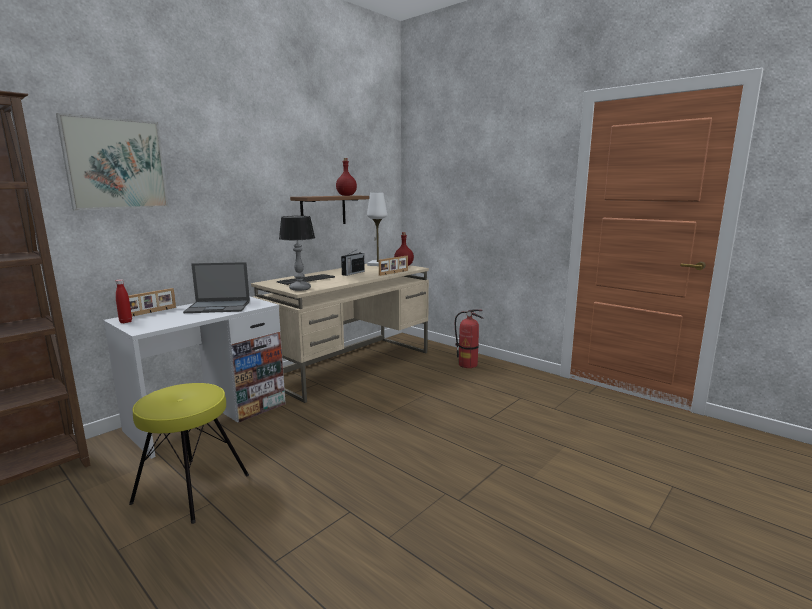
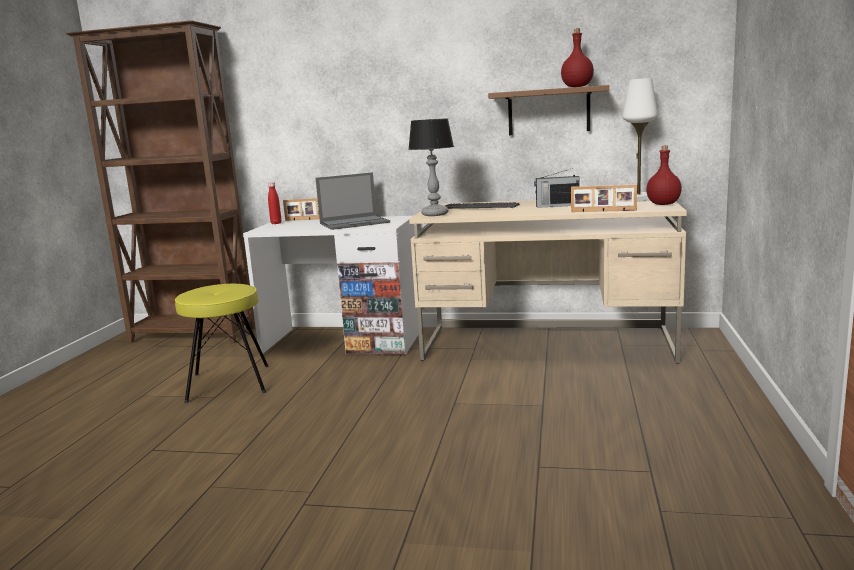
camera: 60 degrees right, 0 degrees up
picture [56,113,169,210] -> none
laptop [183,262,250,313] -> laptop turned 75 degrees counterclockwise [316,172,390,230]
fire extinguisher [455,309,484,368] -> none

